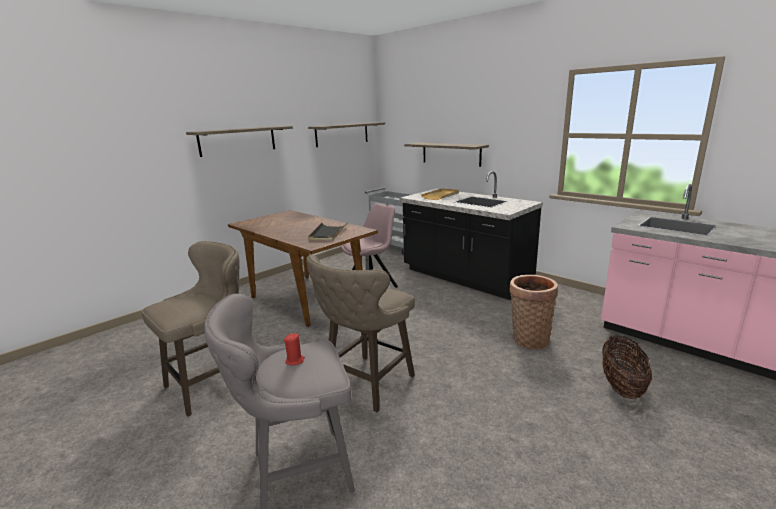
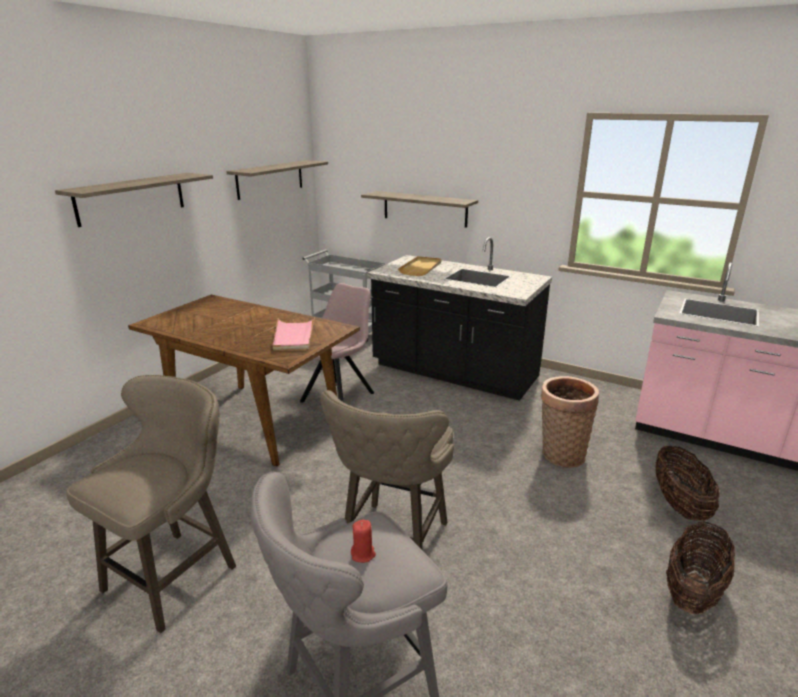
camera: 15 degrees left, 5 degrees up
black tray [308,222,348,241] -> pink tray [273,317,315,350]
none -> basket [666,521,735,614]

